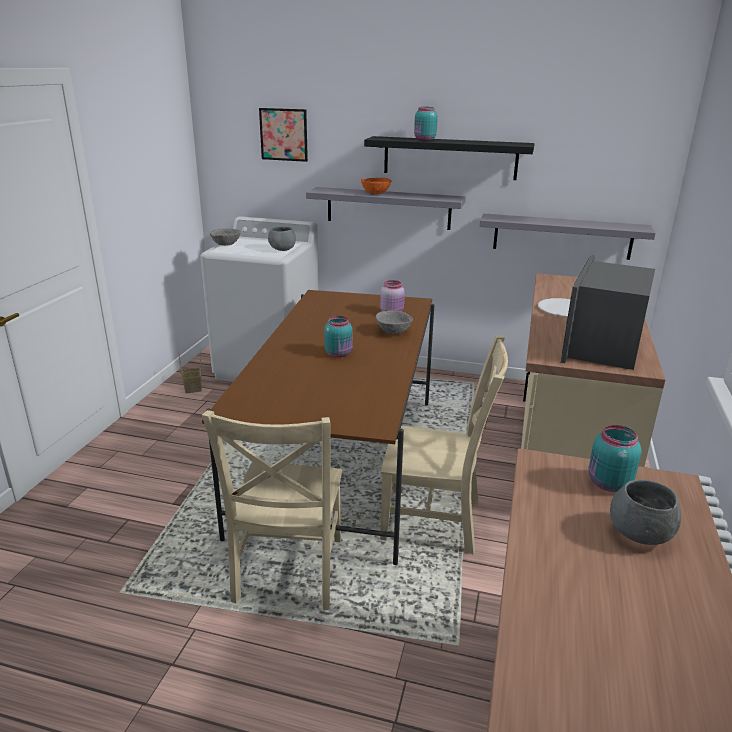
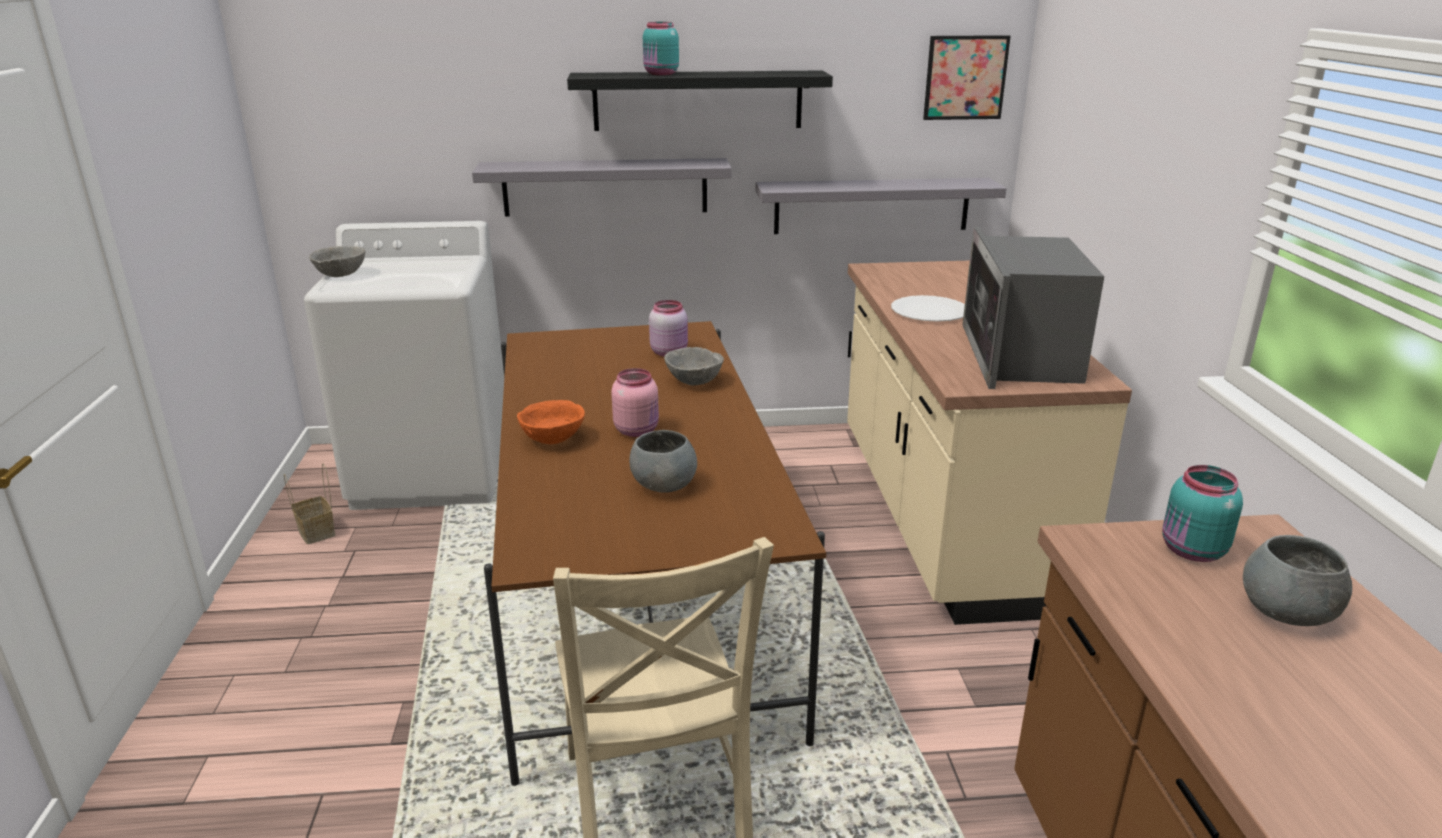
camera: 20 degrees left, 0 degrees up
picture [259,108,308,162] -> picture moved to [923,35,1011,120]
grey bowl [268,227,296,251] -> grey bowl moved to [629,430,697,493]
turquoise jar [324,316,353,358] -> pink jar [611,368,659,437]
orange bowl [361,178,391,194] -> orange bowl moved to [517,400,585,444]
beige chair [380,335,508,555] -> none

